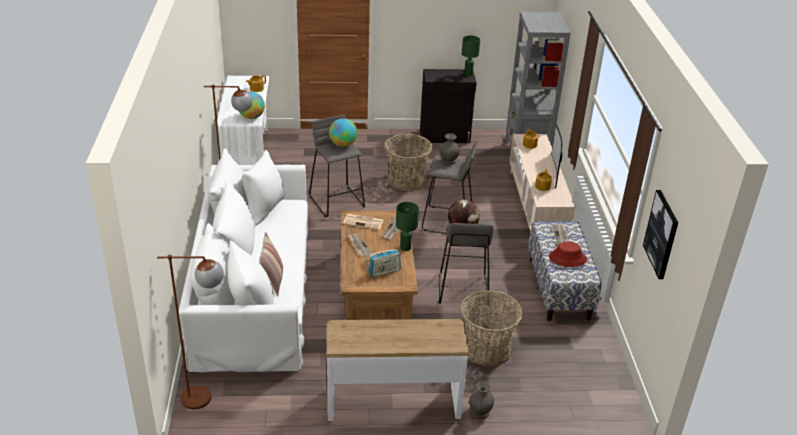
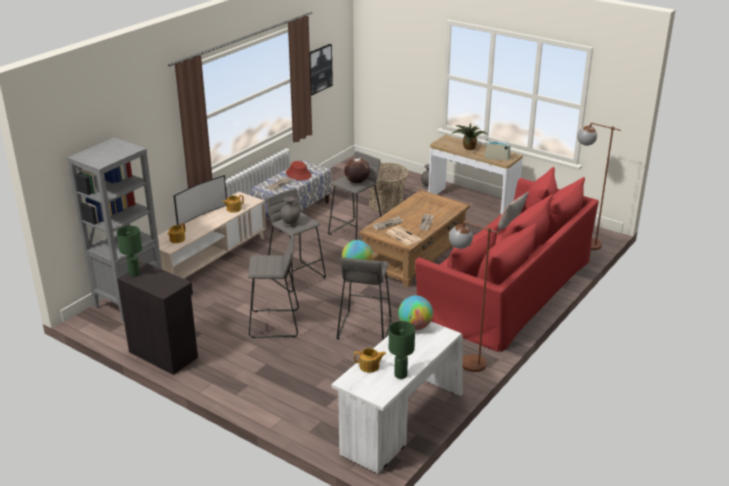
camera: 140 degrees left, 5 degrees down
white sofa [179,149,308,372] -> red sofa [415,167,599,352]
radio [368,249,401,277] -> radio moved to [485,141,510,160]
basket [384,134,433,191] -> grey stool [248,234,299,338]
green table lamp [396,202,419,251] -> green table lamp moved to [389,321,415,379]
none -> potted plant [452,123,487,150]

